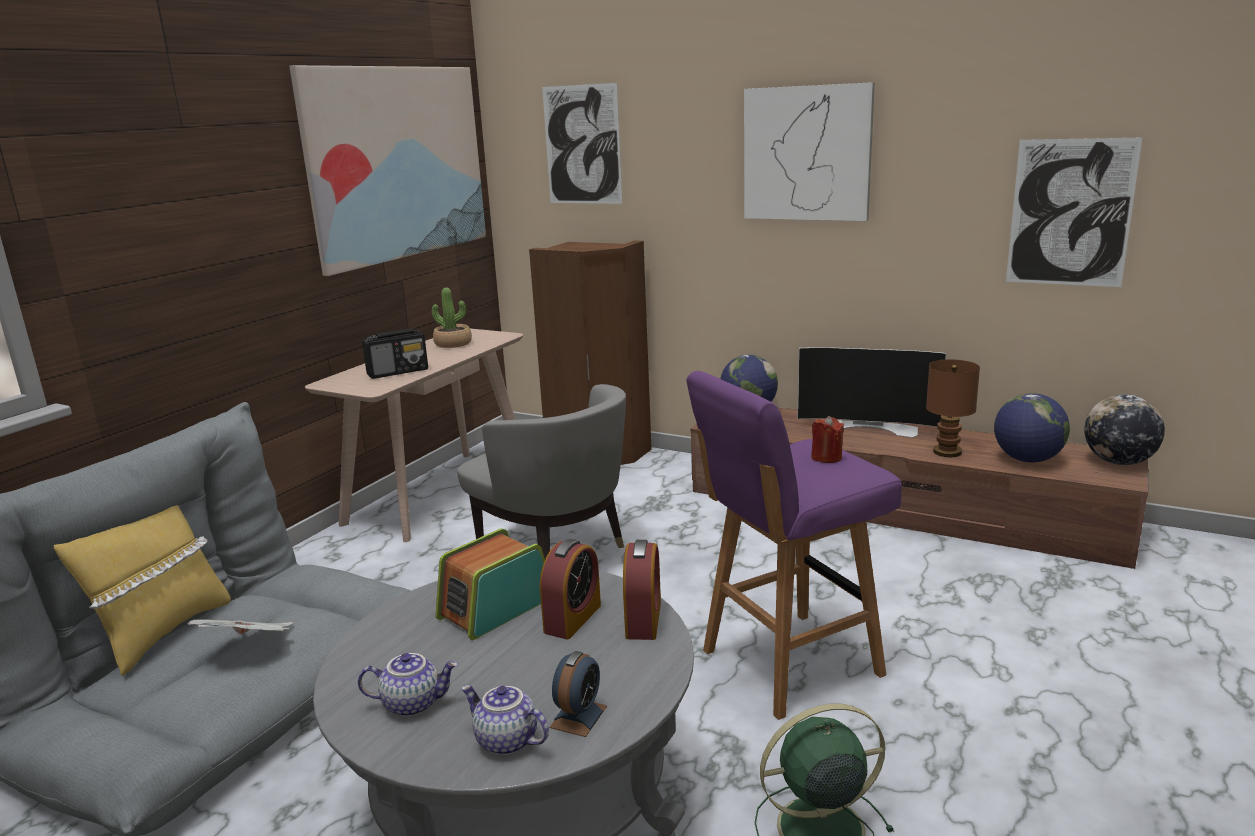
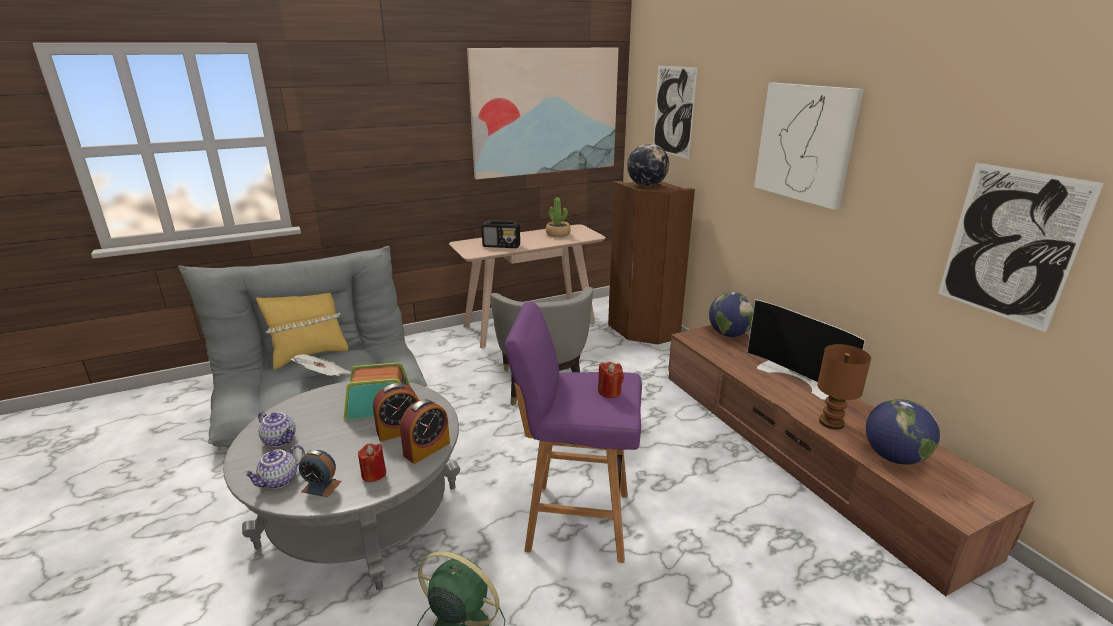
camera: 35 degrees right, 5 degrees up
teapot [461,685,549,755] -> teapot turned 120 degrees counterclockwise [243,445,305,489]
alarm clock [549,651,607,737] -> alarm clock turned 45 degrees clockwise [299,450,342,497]
globe [1084,394,1165,465] -> globe moved to [627,143,669,187]
none -> red candle [358,443,386,482]

